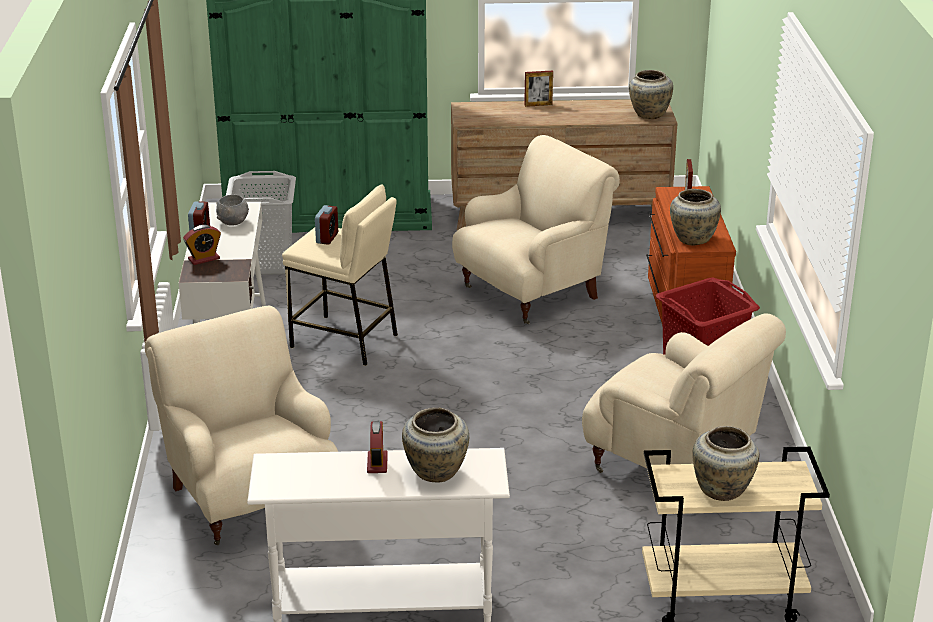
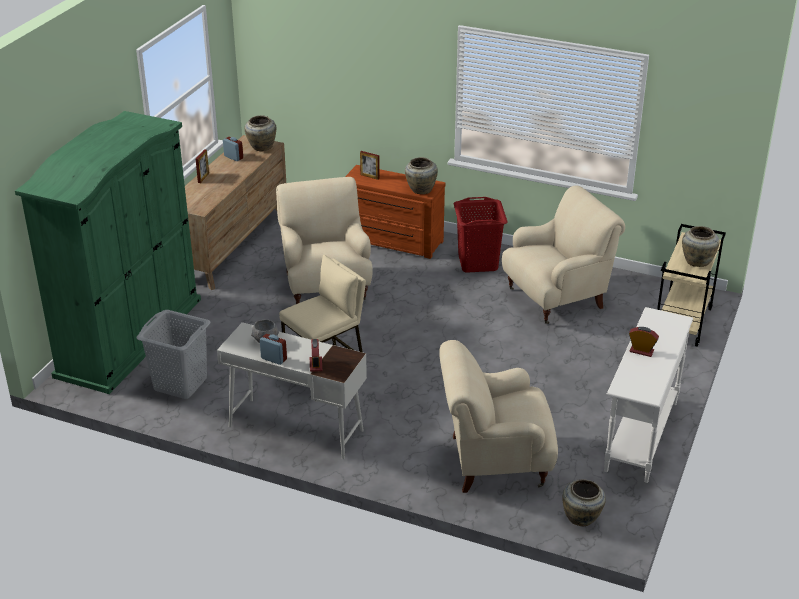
camera: 65 degrees left, 5 degrees up
alarm clock [315,205,338,245] -> alarm clock moved to [223,137,243,161]
beige vase [402,407,469,482] -> beige vase moved to [562,479,606,526]

